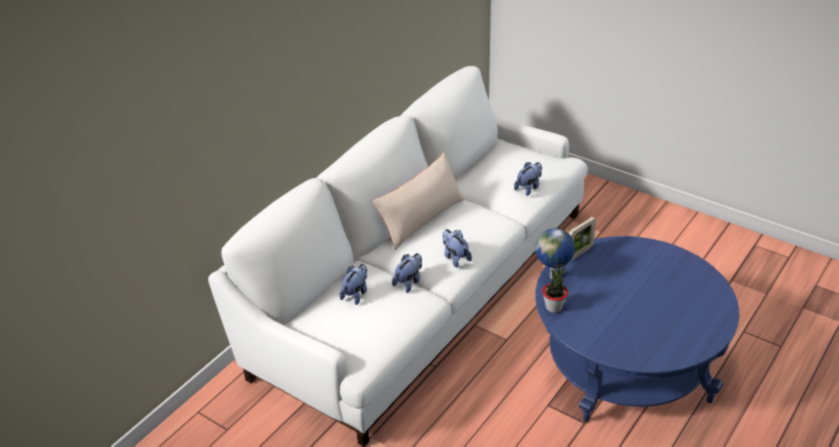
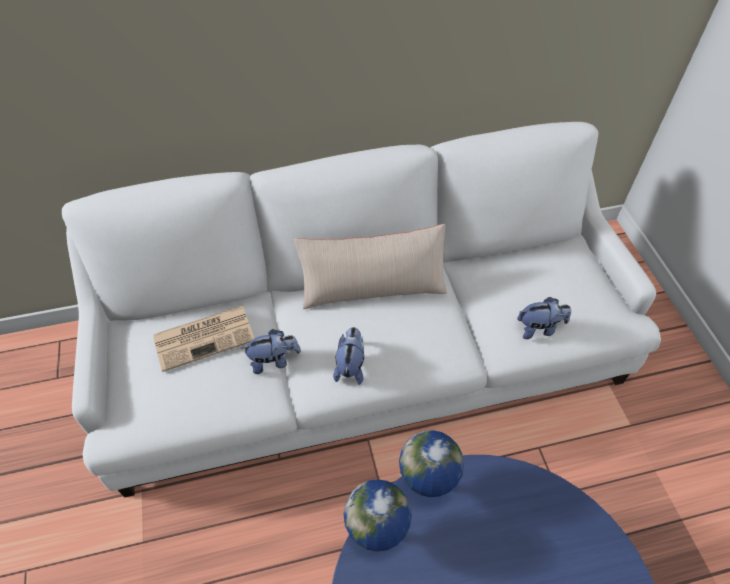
camera: 40 degrees right, 15 degrees up
plush toy [339,264,367,305] -> newspaper [153,306,255,372]
potted plant [542,265,568,313] -> globe [344,479,412,552]
picture frame [569,217,596,261] -> none

